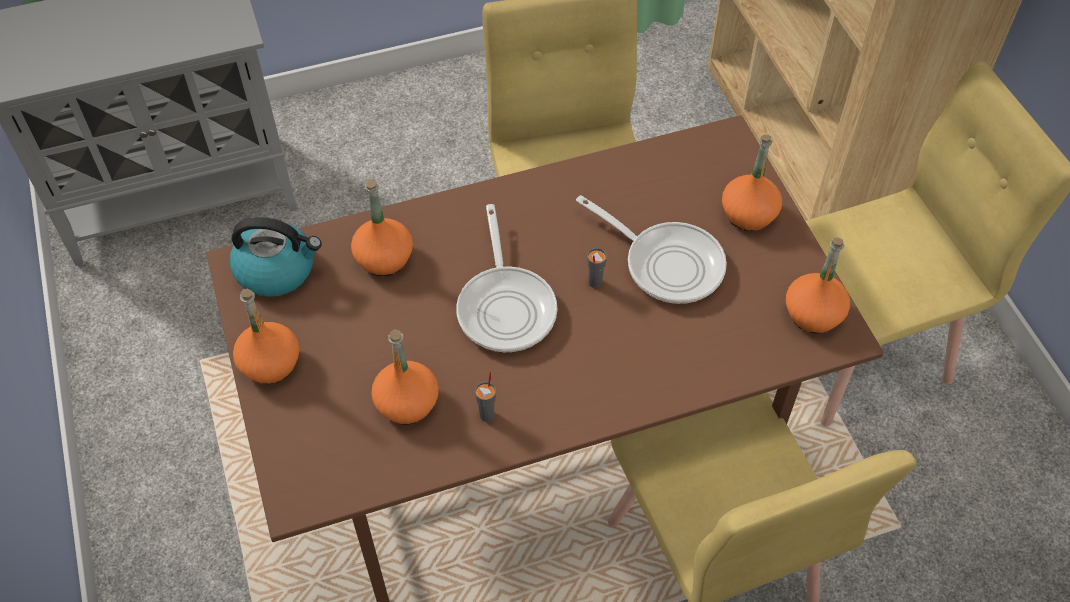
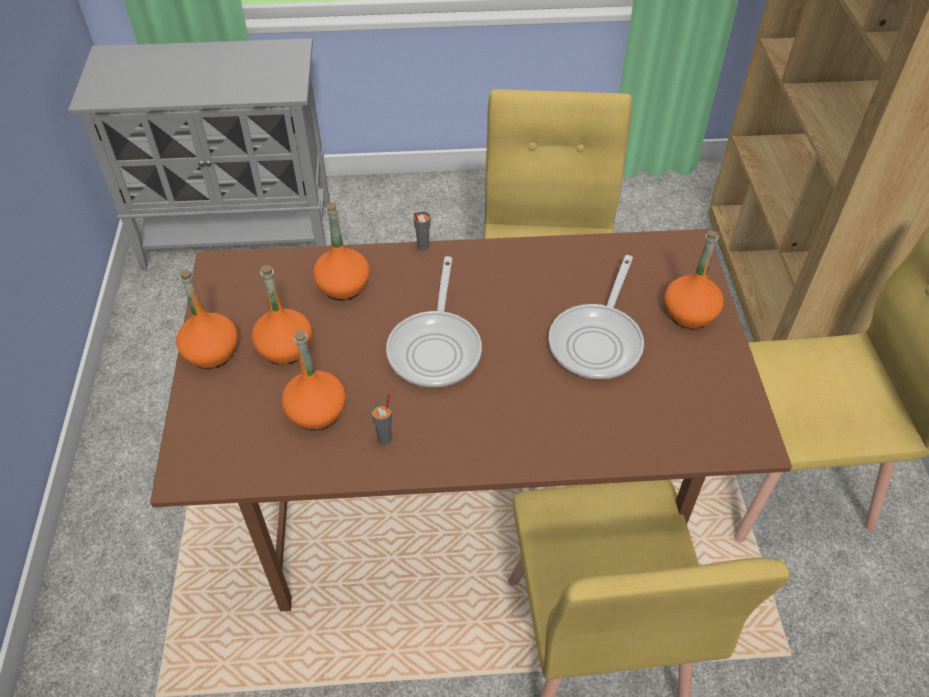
camera: 15 degrees right, 5 degrees down
kettle [230,217,322,297] -> none
frying pan [576,195,727,304] -> frying pan turned 60 degrees clockwise [548,255,644,380]
grey cup [587,248,607,288] -> grey cup moved to [413,211,430,250]
orange bottle [786,237,850,333] -> orange bottle moved to [252,265,312,365]

